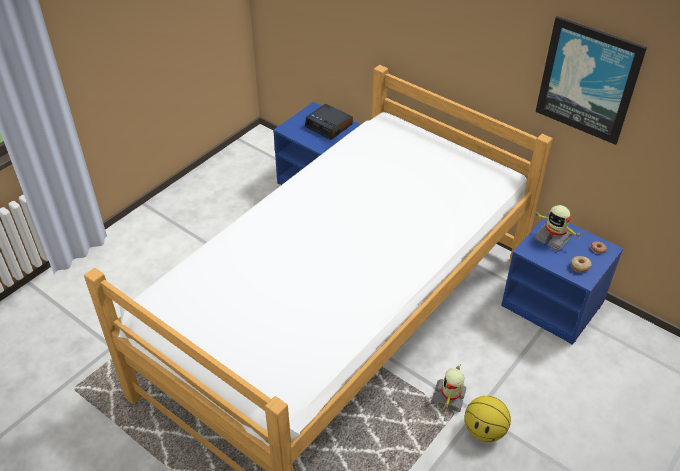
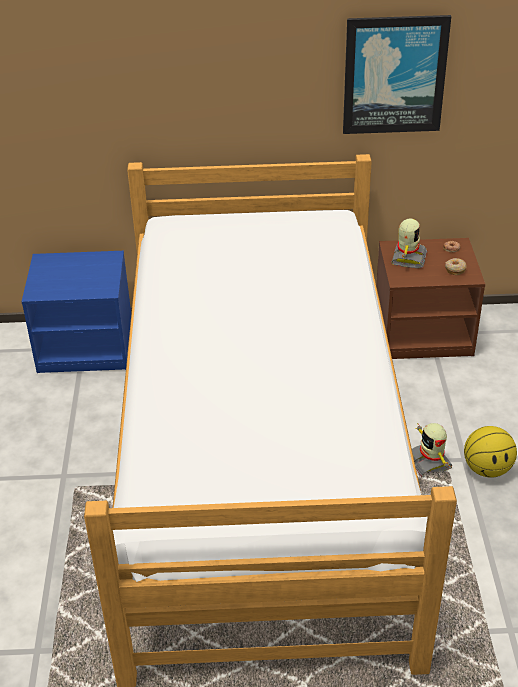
camera: 40 degrees left, 5 degrees down
alarm clock [305,104,353,140] -> none
blue nightstand [501,213,623,345] -> brown nightstand [376,238,485,359]
toy robot [534,205,583,251] -> toy robot turned 75 degrees counterclockwise [391,219,427,268]

